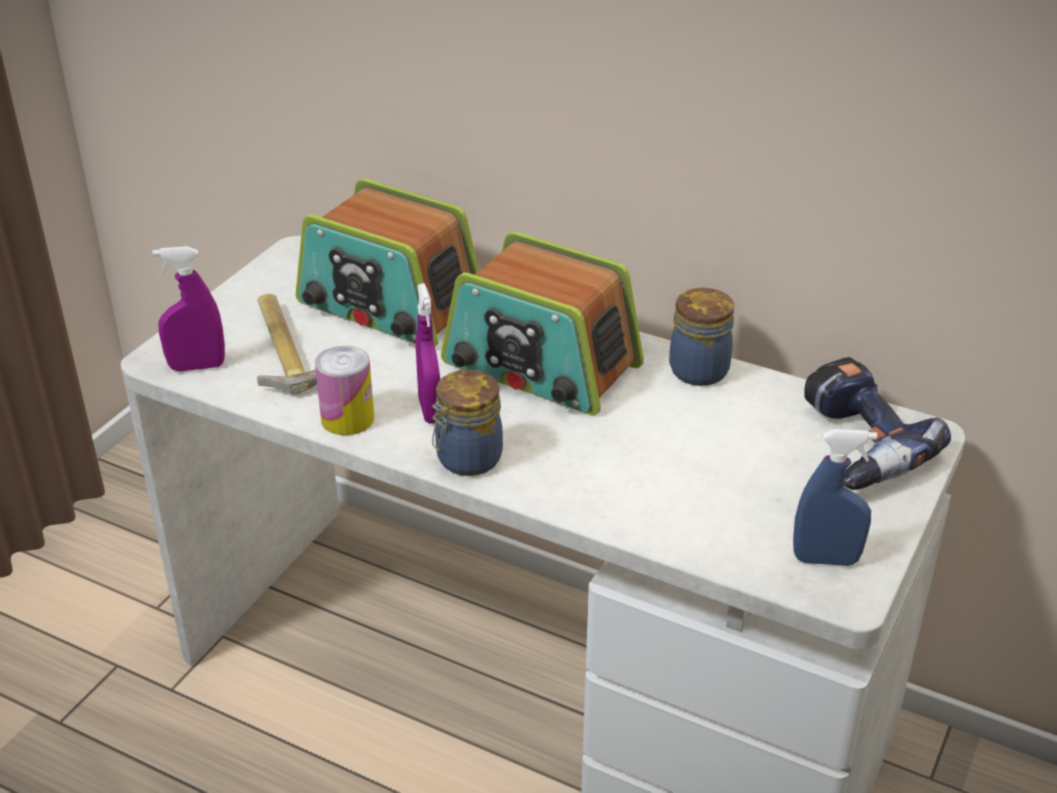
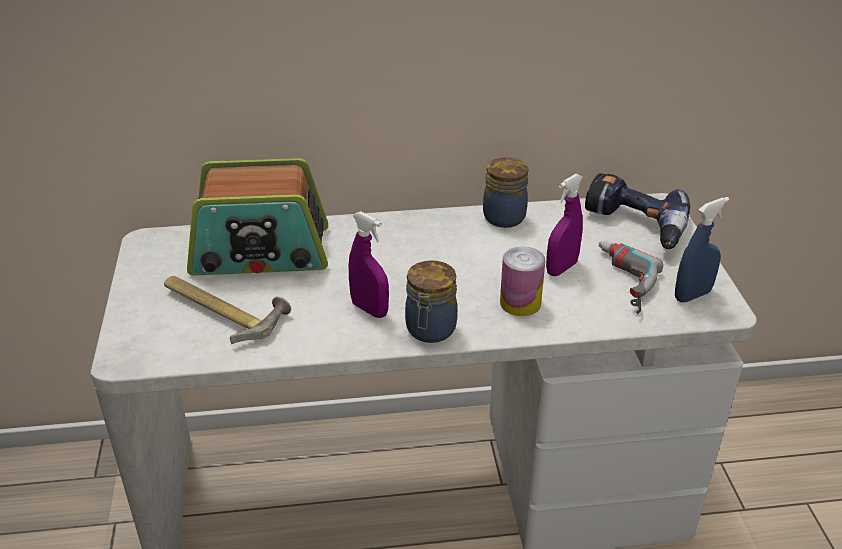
camera: 35 degrees left, 0 degrees up
purple spray bottle [152,246,225,371] -> purple spray bottle moved to [546,174,583,276]
can [315,346,374,435] -> can moved to [500,247,546,316]
radio [441,232,644,415] -> none
none -> power drill [599,241,663,314]

